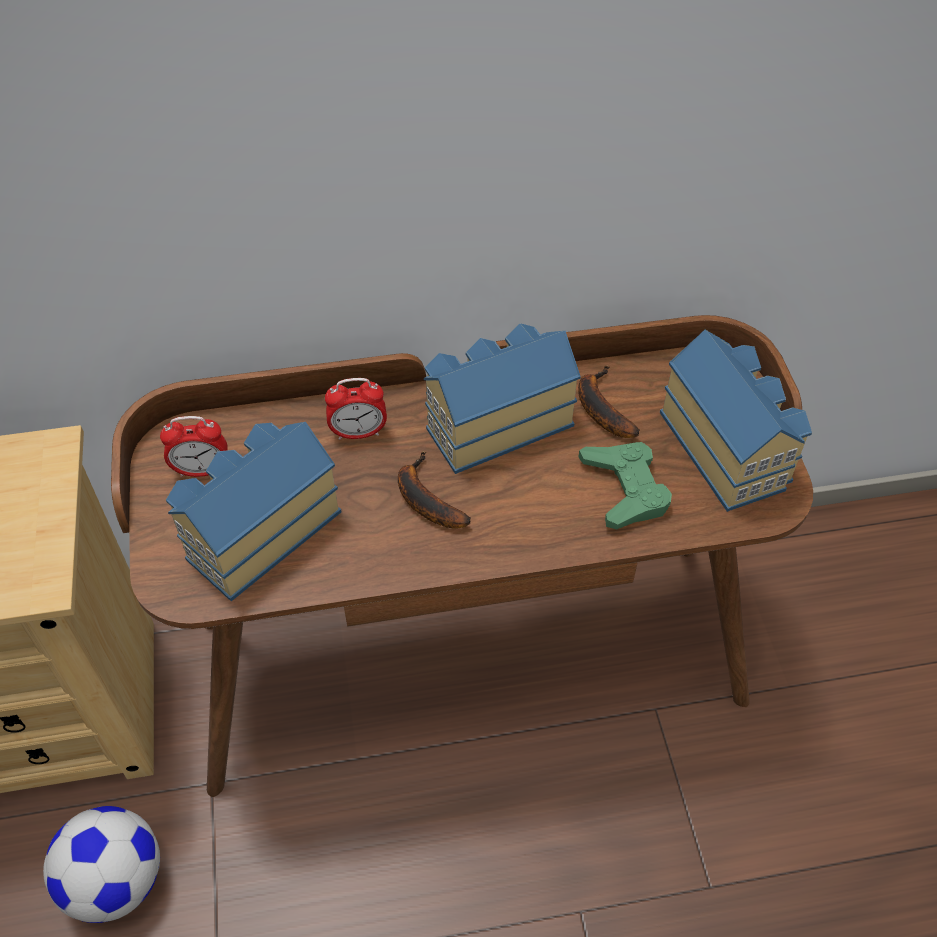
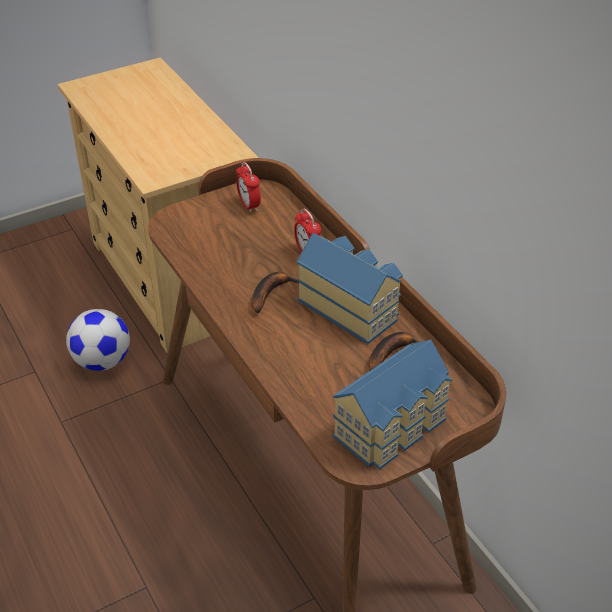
camera: 70 degrees right, 10 degrees down
toy house [166,422,341,601] -> none
green game controller [578,442,672,529] -> none

